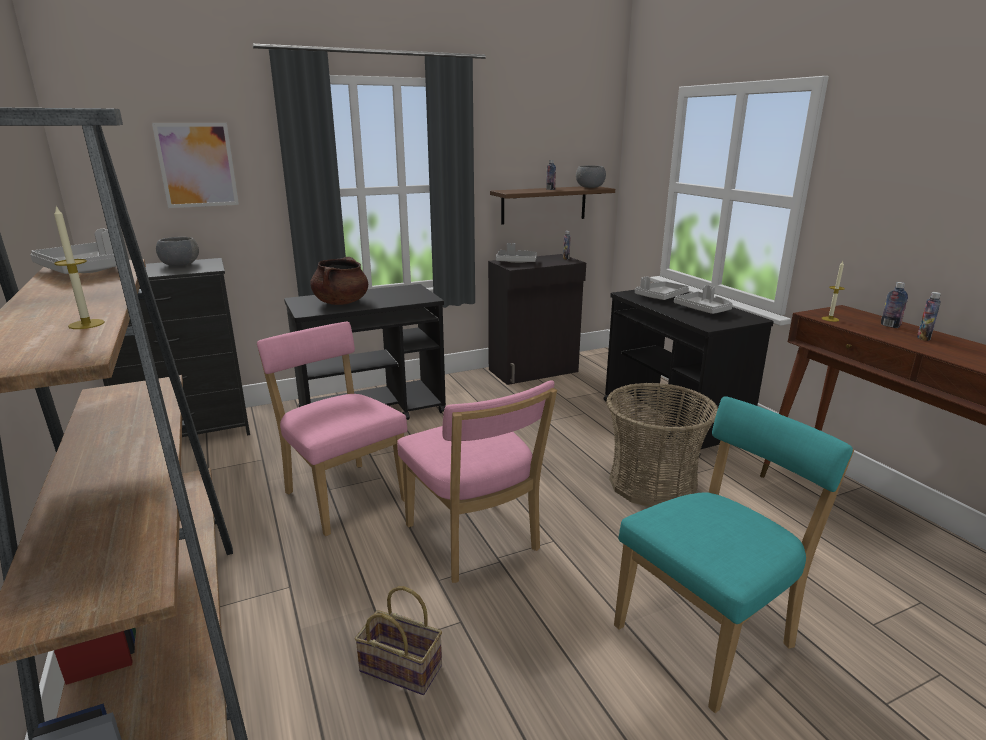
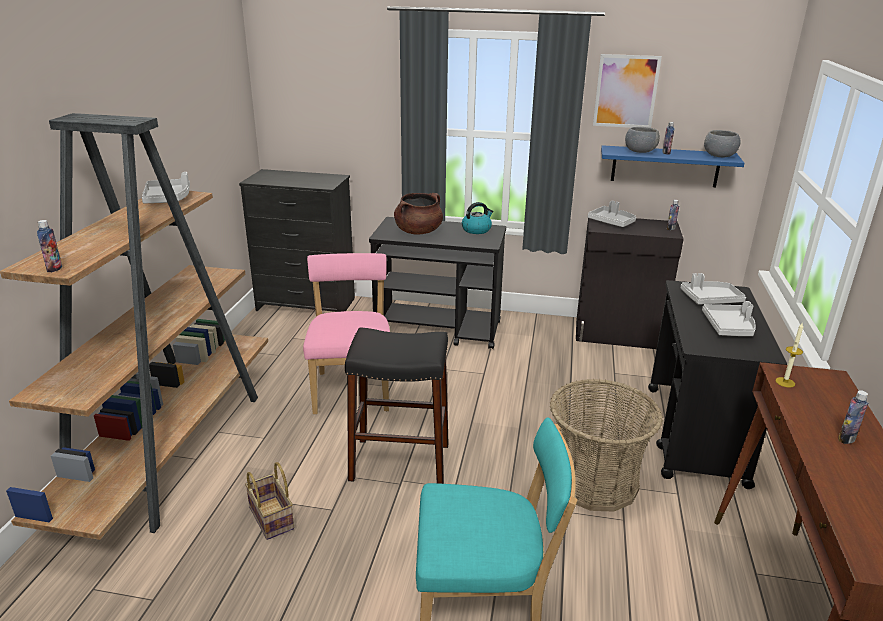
camera: 35 degrees right, 5 degrees up
candle [54,206,104,329] -> none
picture [152,123,239,208] -> picture moved to [593,54,662,128]
grey bowl [156,237,199,266] -> grey bowl moved to [625,127,660,153]
pink chair [397,380,557,583] -> black stool [345,327,449,484]
brown shelf [490,186,615,225] -> blue shelf [601,145,744,187]
bottle [881,282,908,328] -> bottle moved to [37,220,62,272]
none -> kettle [462,202,493,234]

